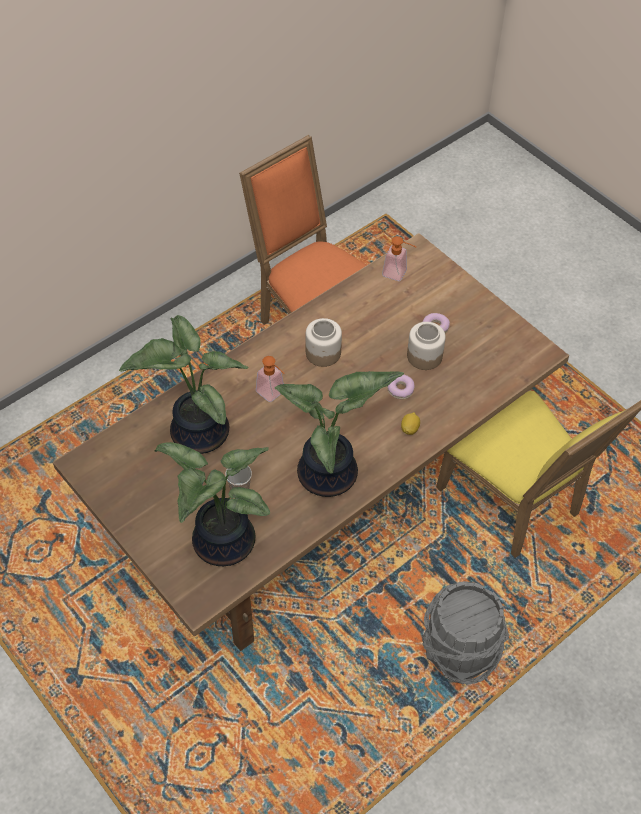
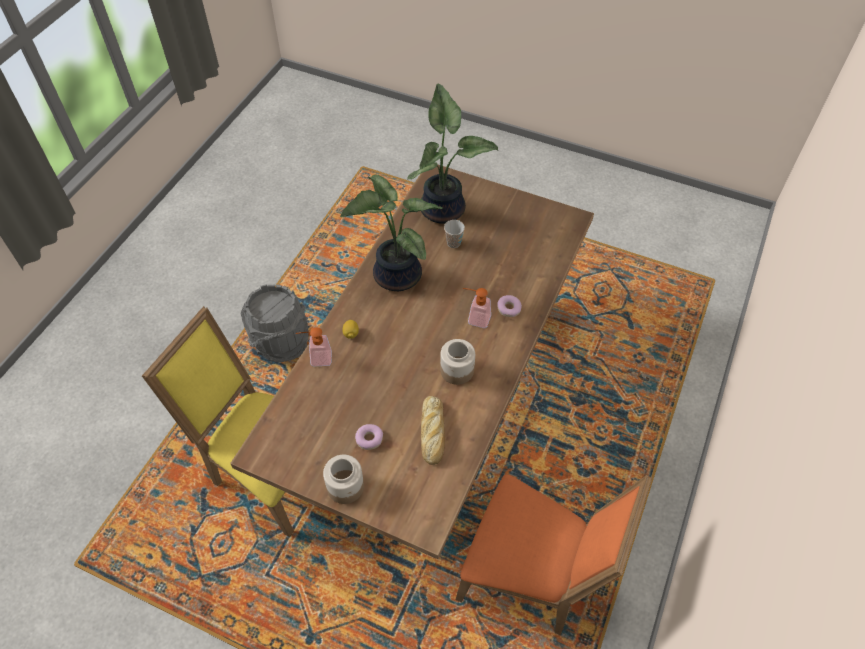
camera: 155 degrees right, 0 degrees up
potted plant [119,315,248,454] -> none
soap dispenser [382,236,416,281] -> soap dispenser moved to [295,327,332,366]
donut [387,375,415,399] -> donut moved to [497,295,522,317]
jar [407,322,446,370] -> jar moved to [323,455,364,504]
none -> bread [421,396,445,465]

